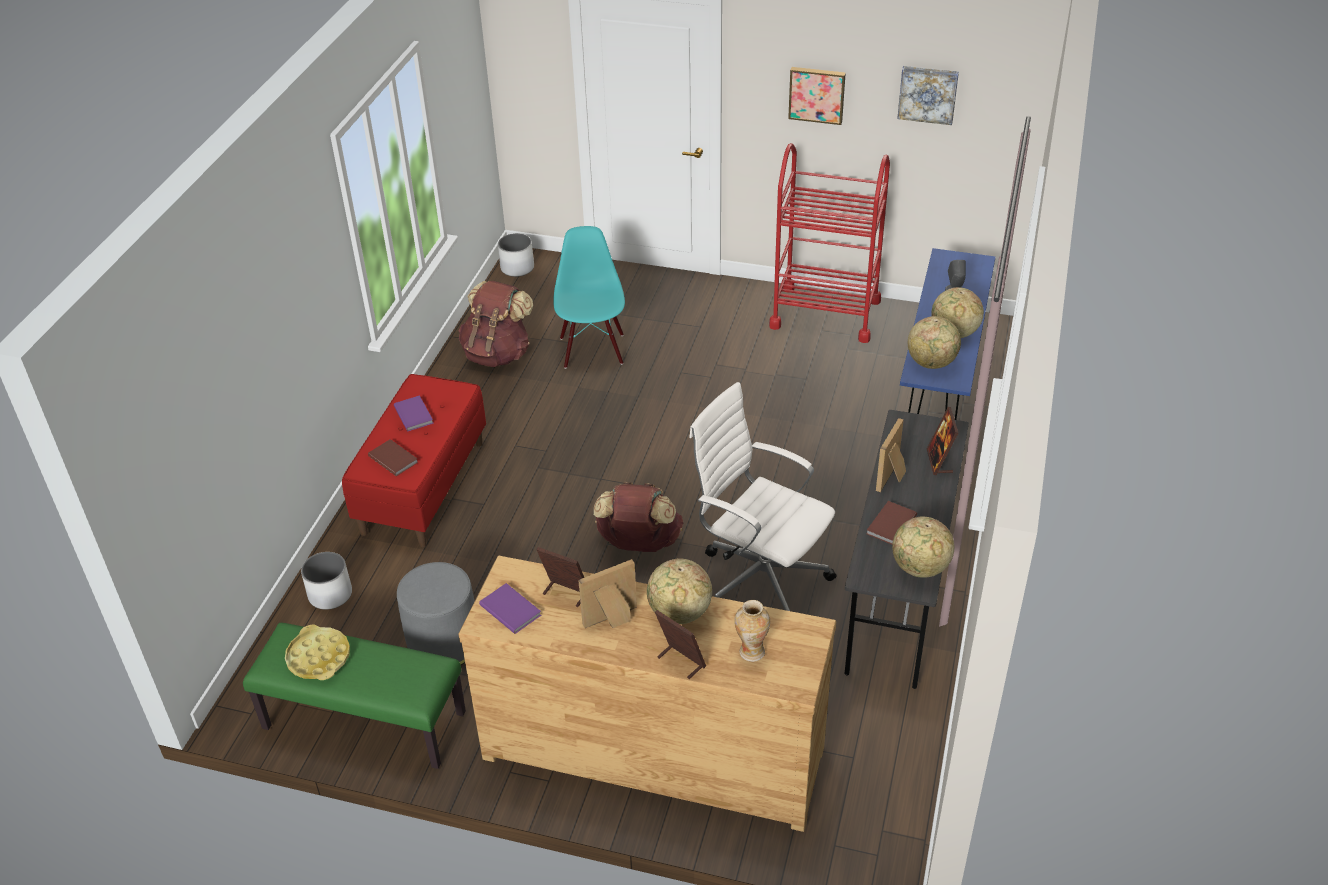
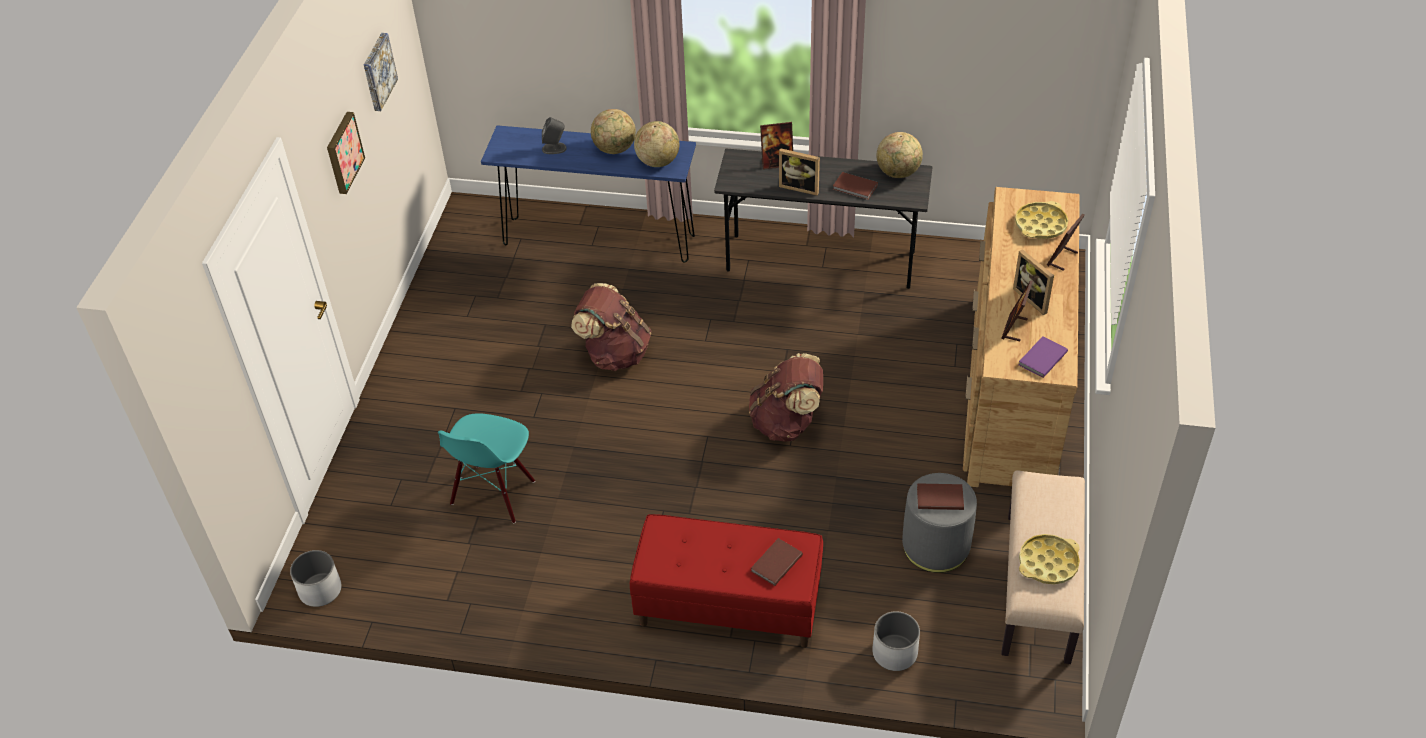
camera: 95 degrees left, 5 degrees up
green bench [243,623,466,769] -> beige bench [1001,470,1085,664]
purple book [394,395,434,431] -> none
brown backpack [459,281,533,367] -> brown backpack moved to [571,283,652,371]
turquoise chair [553,226,625,369] -> turquoise chair turned 60 degrees counterclockwise [438,413,535,524]
globe [647,558,712,624] -> none
white office chair [689,382,837,611] -> none
vase [734,600,770,662] -> yellow tray [1015,201,1068,239]
red cart [769,143,890,343] -> none
none -> brown book [917,483,964,510]

